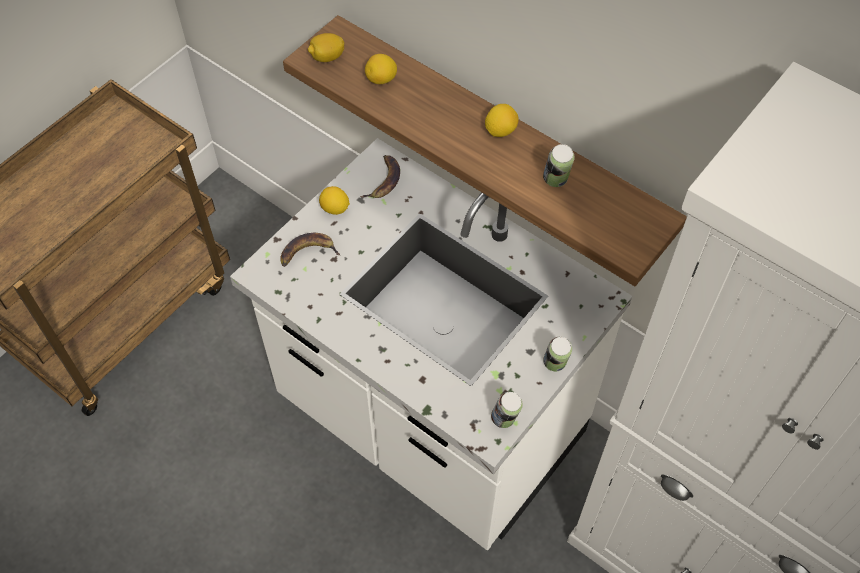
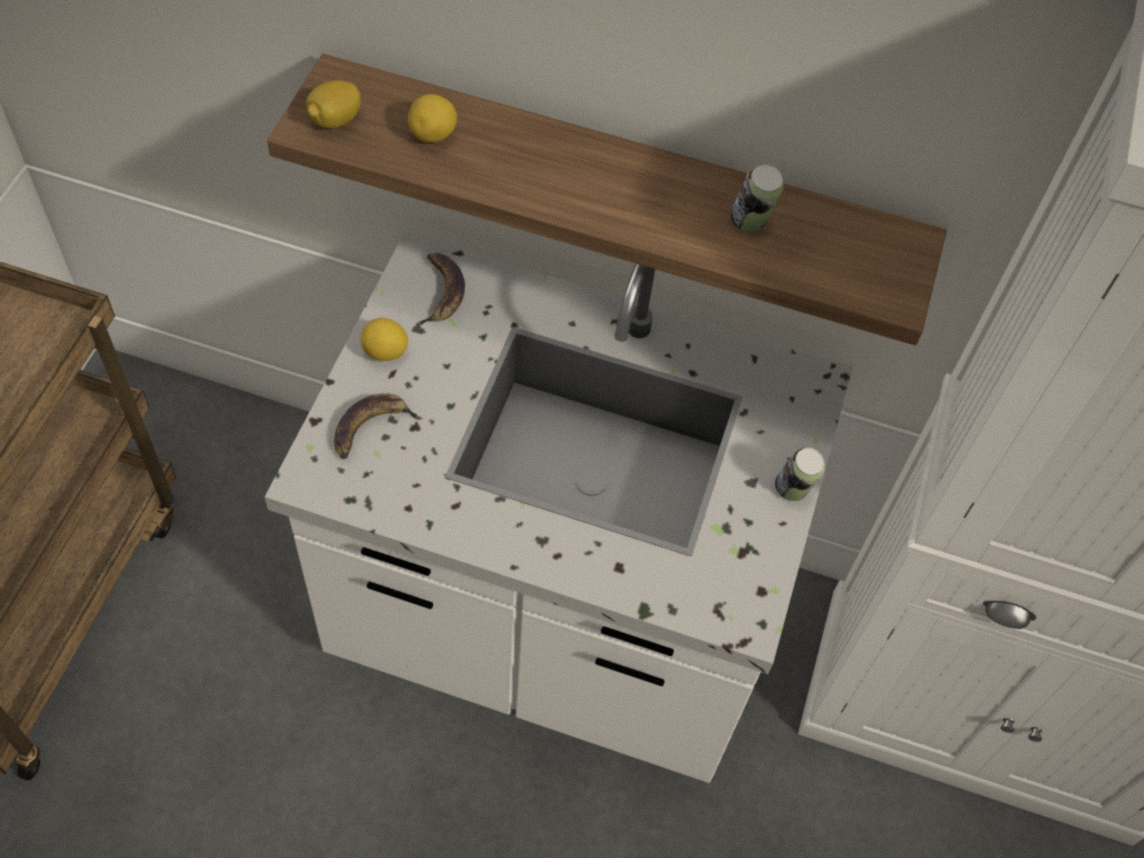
camera: 25 degrees left, 0 degrees up
lemon [485,104,519,137] -> none
can [491,392,523,428] -> none

